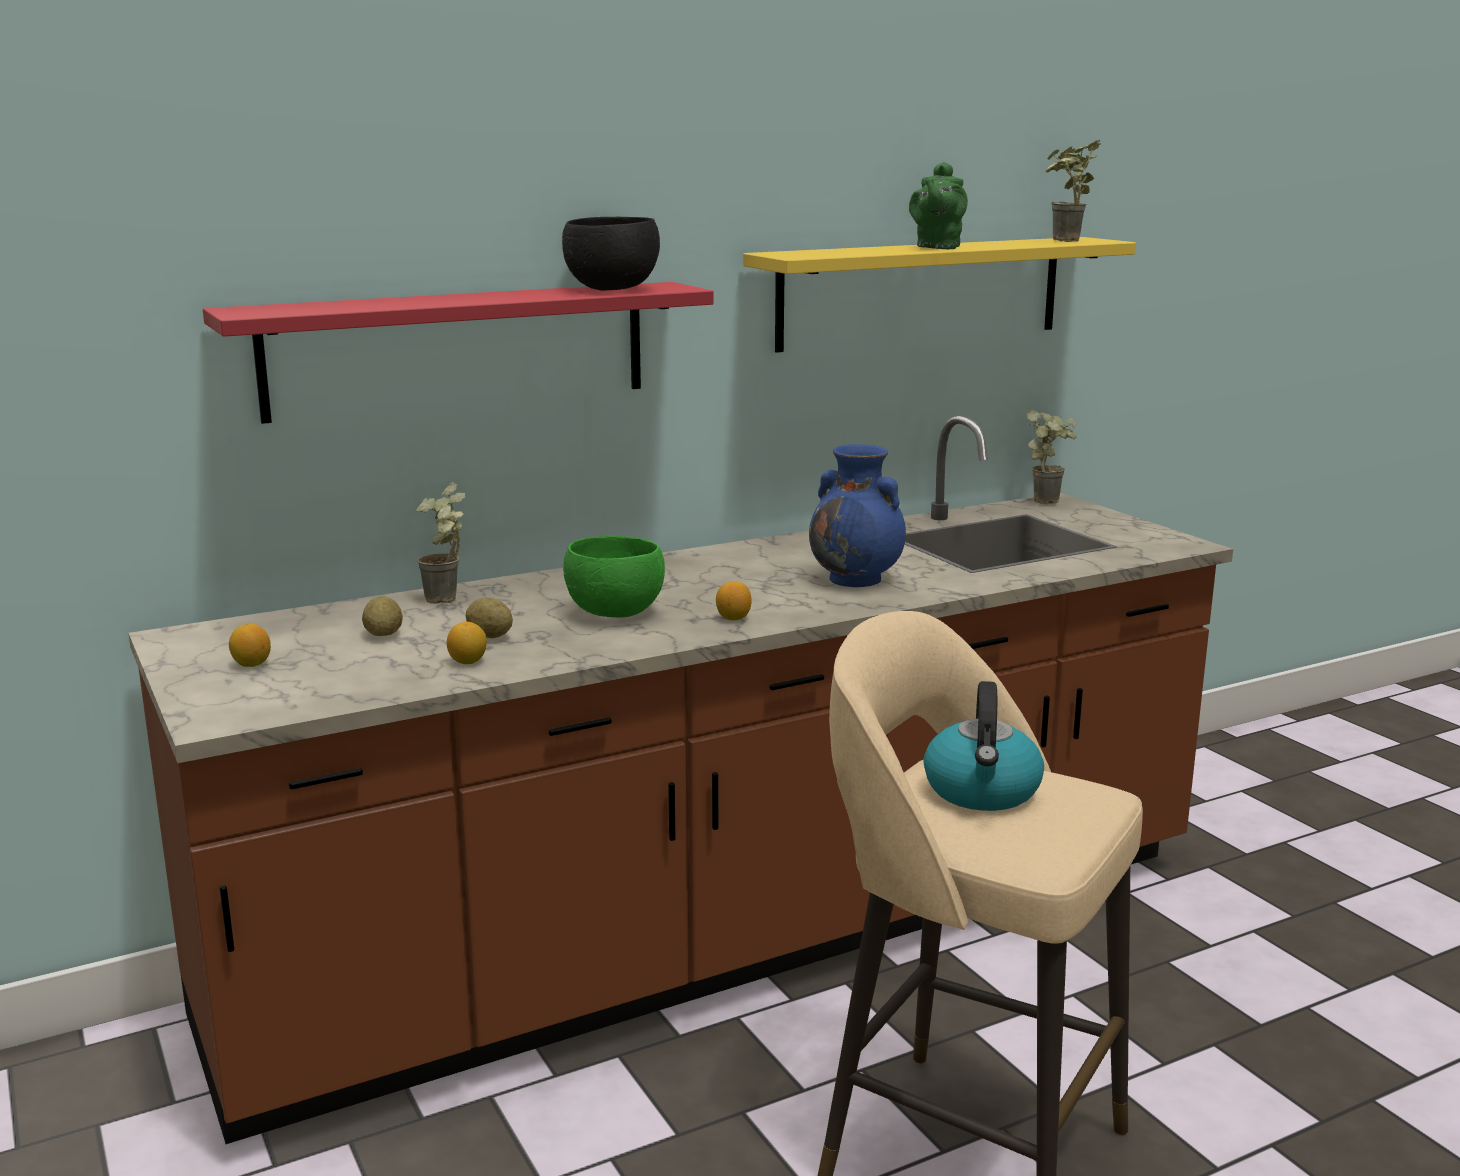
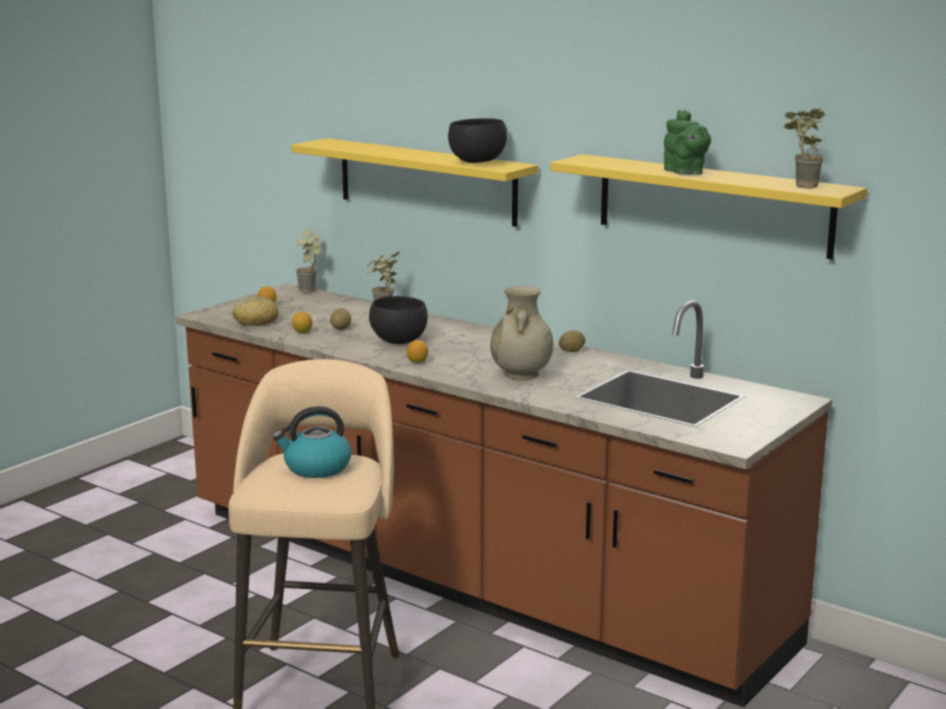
camera: 65 degrees right, 0 degrees up
red shelf [203,282,713,424] -> yellow shelf [291,138,538,227]
potato [362,596,403,636] -> potato moved to [559,330,585,352]
green bowl [563,536,665,618] -> black bowl [369,296,428,344]
blue vase [809,444,906,587] -> beige vase [490,286,553,380]
green teapot [909,162,968,249] -> green teapot turned 105 degrees counterclockwise [664,110,711,175]
potted plant [1026,409,1077,504] -> potted plant moved to [296,230,323,293]
none -> bread [233,296,279,326]

